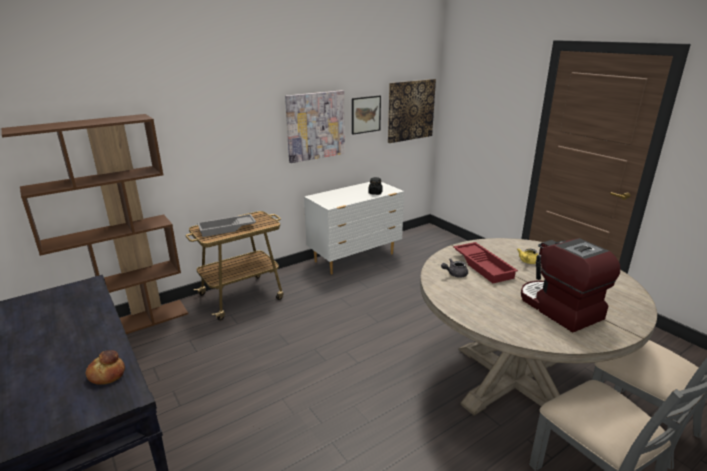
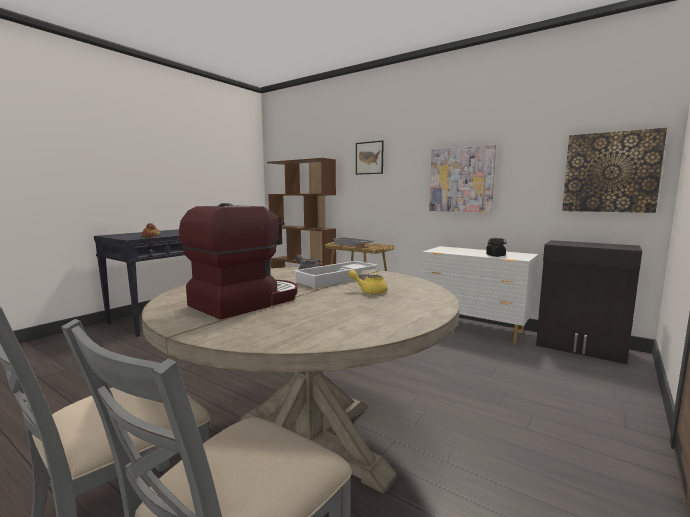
camera: 70 degrees right, 15 degrees down
picture [352,96,381,135] -> picture moved to [356,140,384,175]
red tray [453,242,518,283] -> white tray [293,261,379,288]
none -> black cabinet [536,240,642,364]

